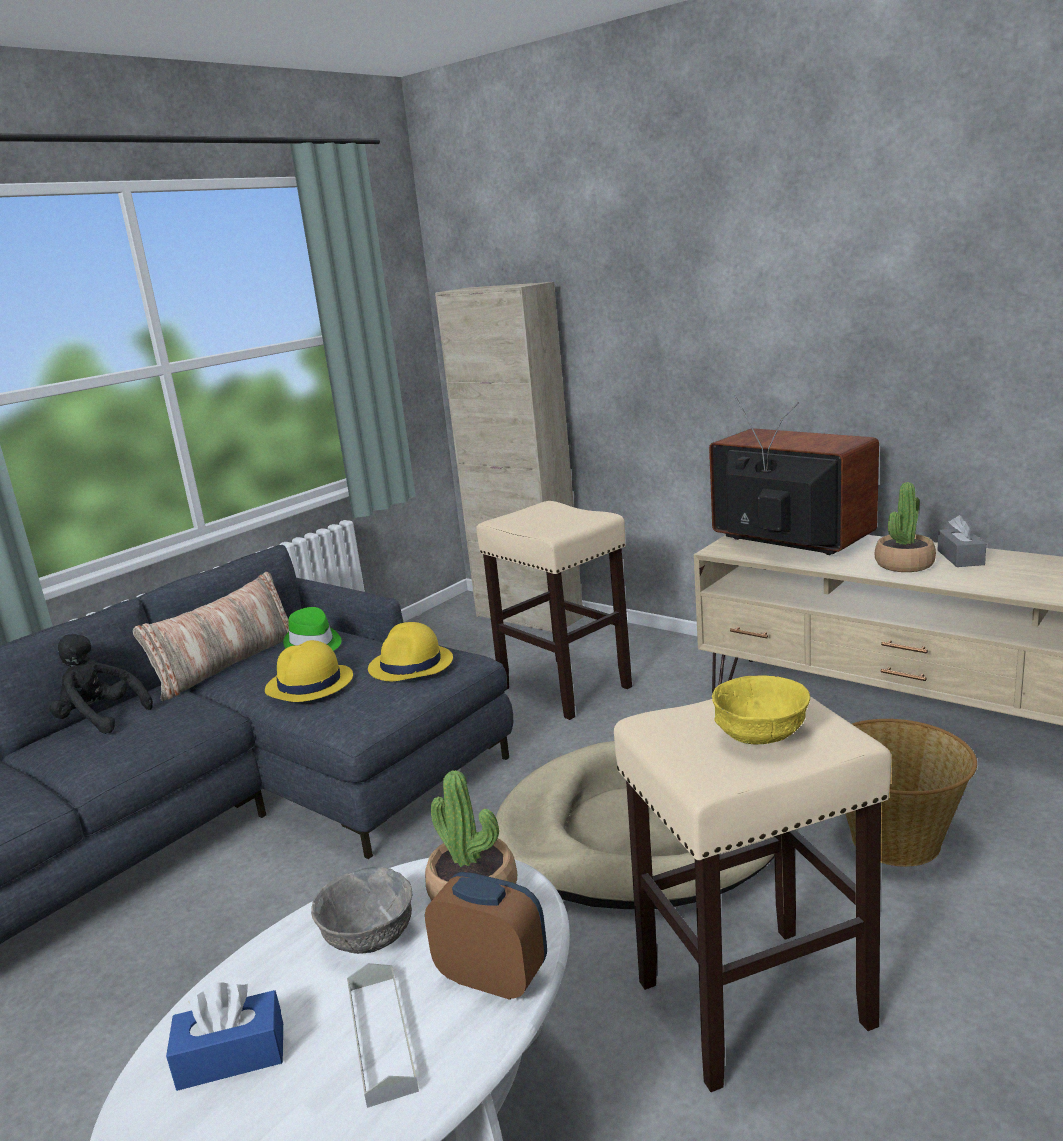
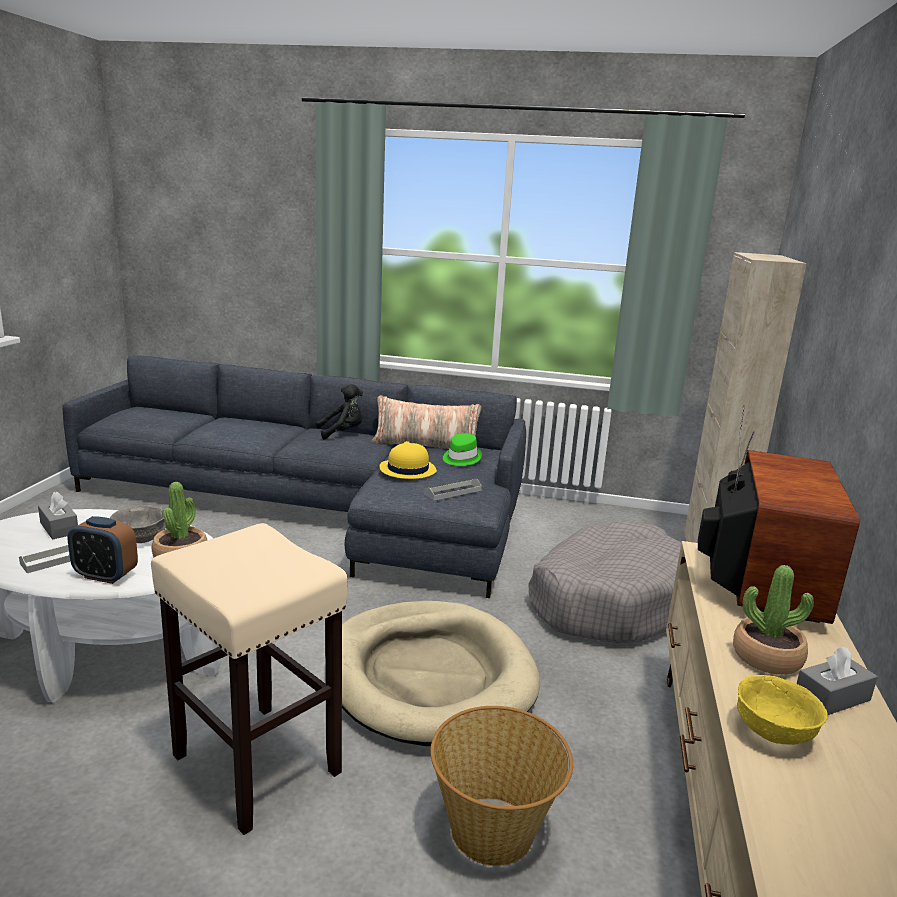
camera: 60 degrees right, 0 degrees up
black plush toy [49,634,153,734] -> black plush toy turned 75 degrees clockwise [316,384,363,439]
blue tissue box [166,982,283,1091] -> grey tissue box [38,492,78,540]
yellow hat [368,622,453,681] -> grey tray [424,478,482,500]
alarm clock [425,872,547,1000] -> alarm clock turned 105 degrees clockwise [68,516,138,584]
beige stool [476,501,632,720] -> grey dog bed [529,520,681,643]
yellow bowl [712,675,810,745] -> yellow bowl moved to [737,675,828,745]

